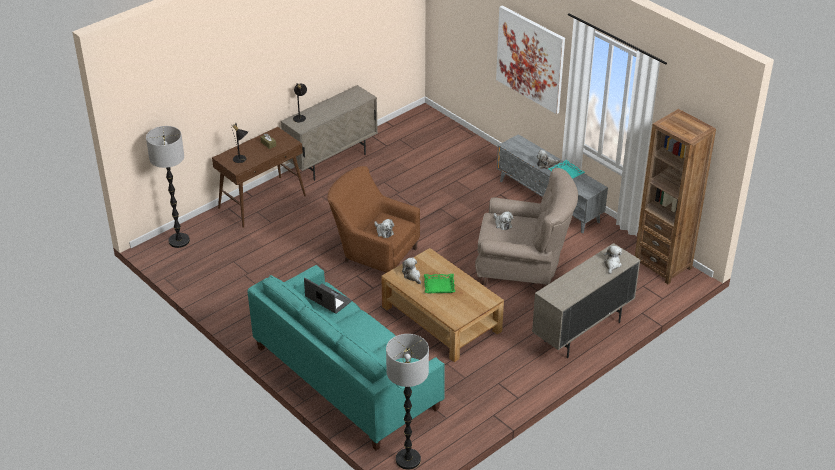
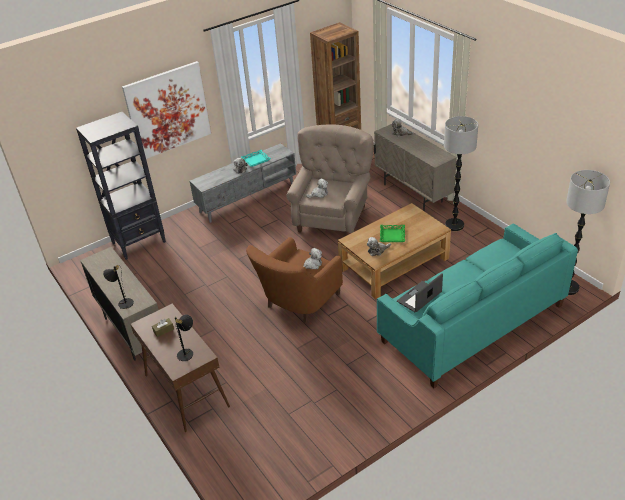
camera: 80 degrees left, 0 degrees up
floor lamp [146,126,190,248] -> floor lamp moved to [444,116,478,231]
none -> black bookcase [76,112,166,260]

